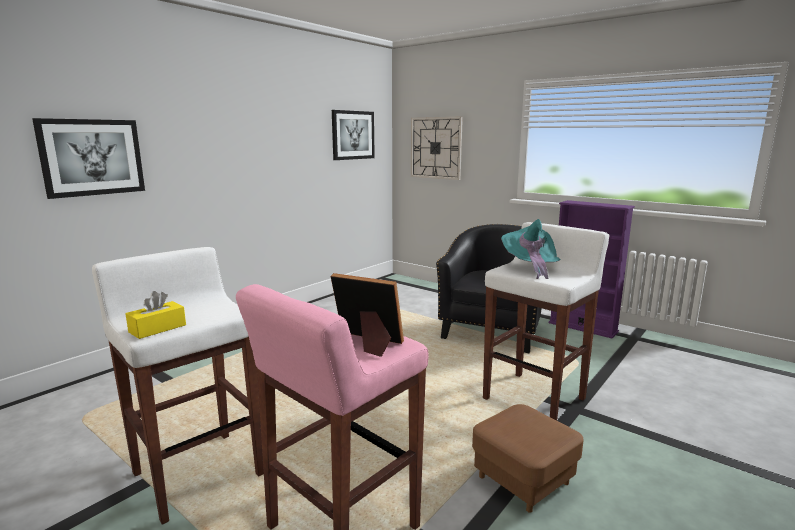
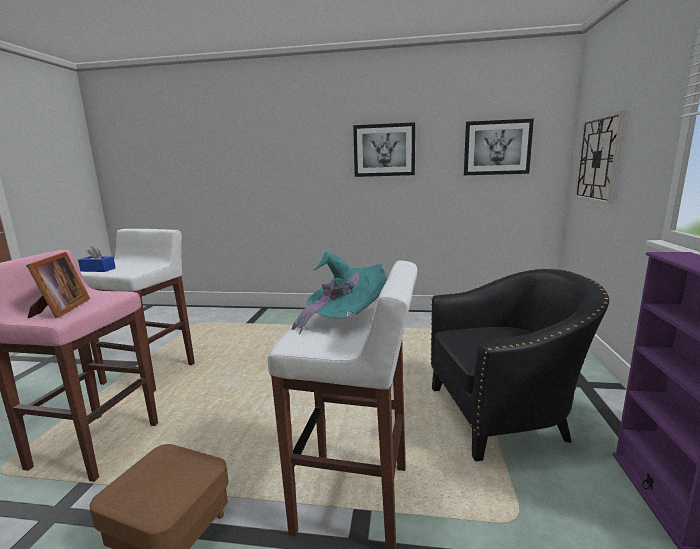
camera: 60 degrees right, 0 degrees up
picture [32,118,145,199] -> picture moved to [353,122,415,177]
yellow tissue box [125,291,186,339] -> blue tissue box [78,247,116,272]

